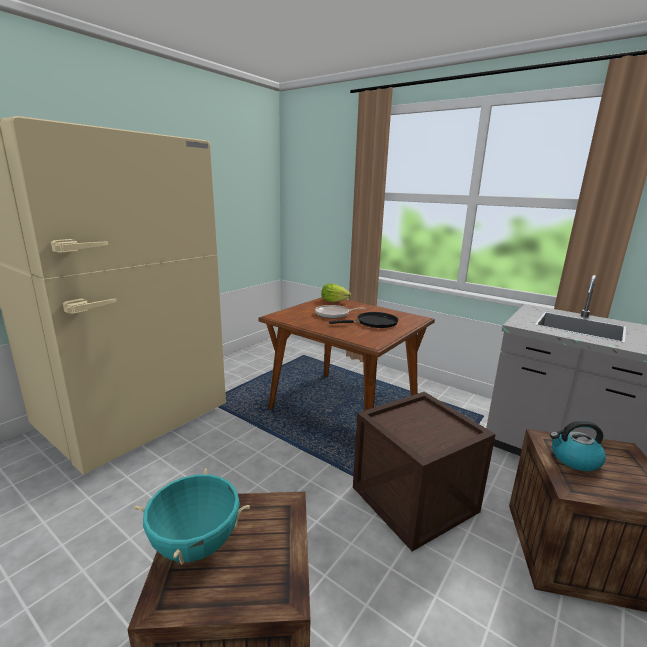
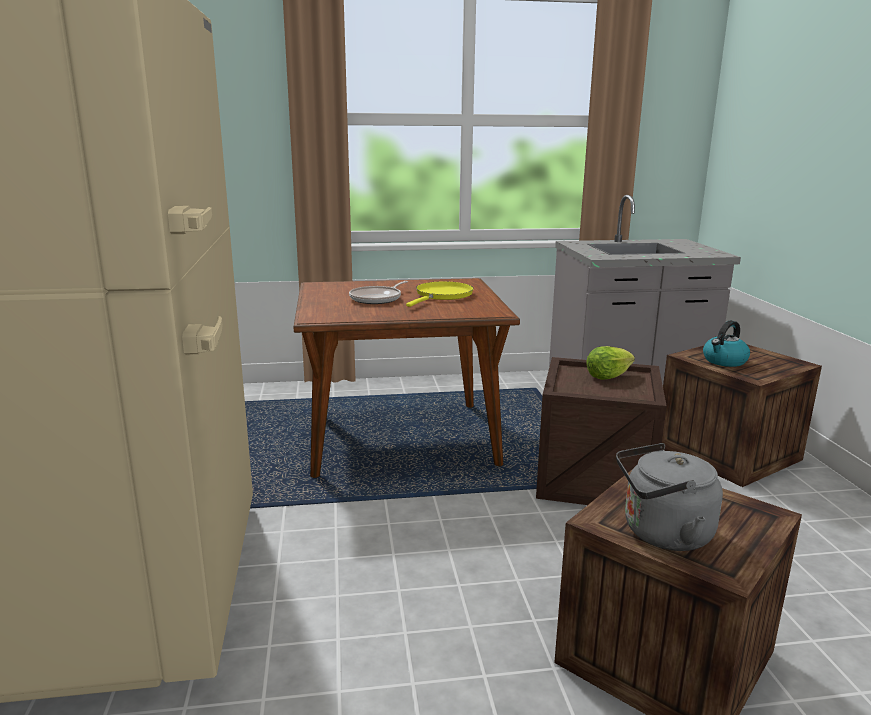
camera: 45 degrees left, 0 degrees up
turquoise cooking pot [134,468,250,564] -> grey kettle [616,443,723,551]
lettuce [321,283,351,302] -> lettuce moved to [586,346,635,380]
black frying pan [329,312,399,328] -> yellow frying pan [406,281,474,307]

